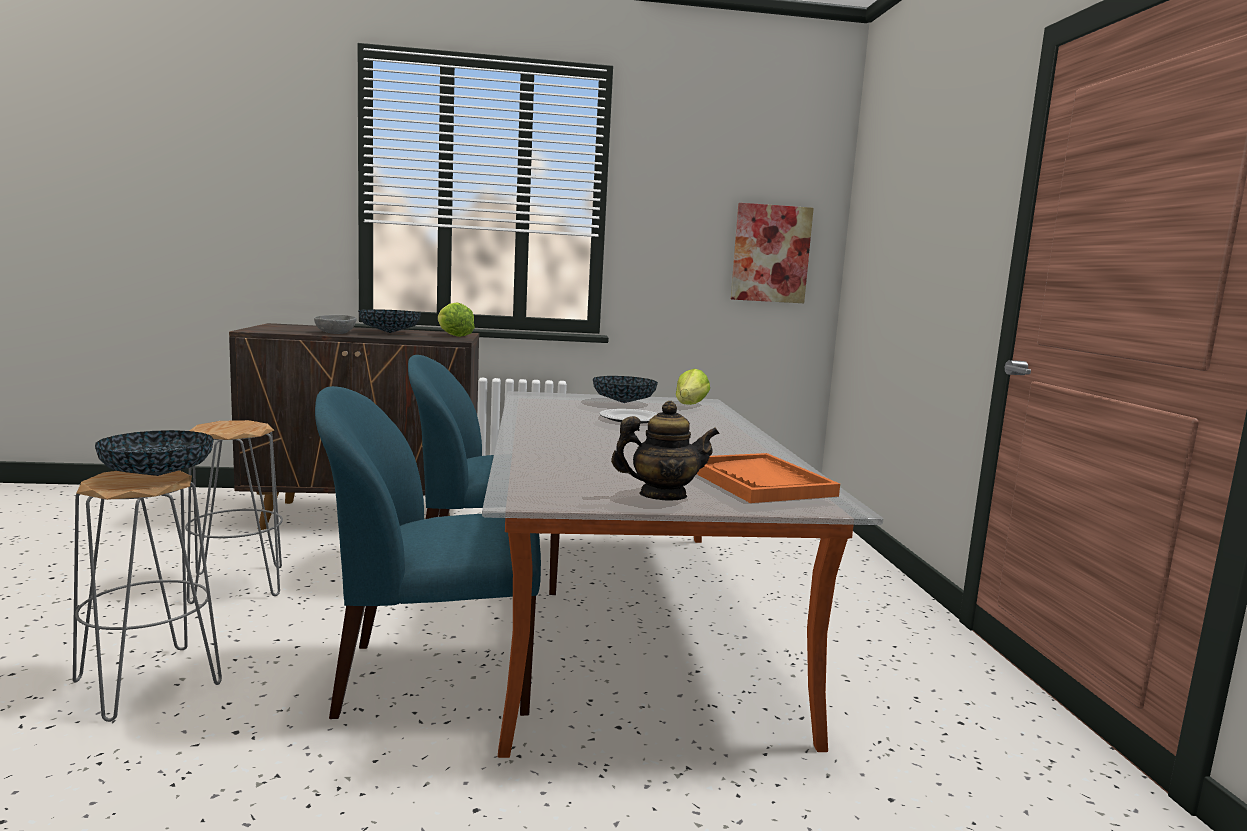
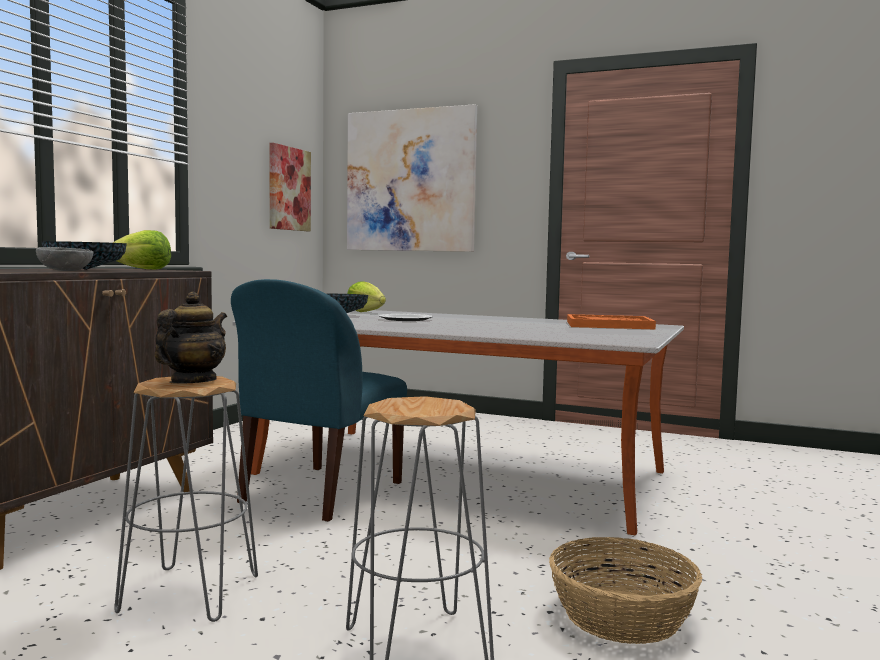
camera: 60 degrees left, 5 degrees down
bowl [95,430,214,476] -> none
blue chair [315,386,541,719] -> none
teapot [611,401,720,500] -> teapot moved to [154,292,227,384]
none -> picture [347,104,477,252]
none -> basket [549,537,703,644]

